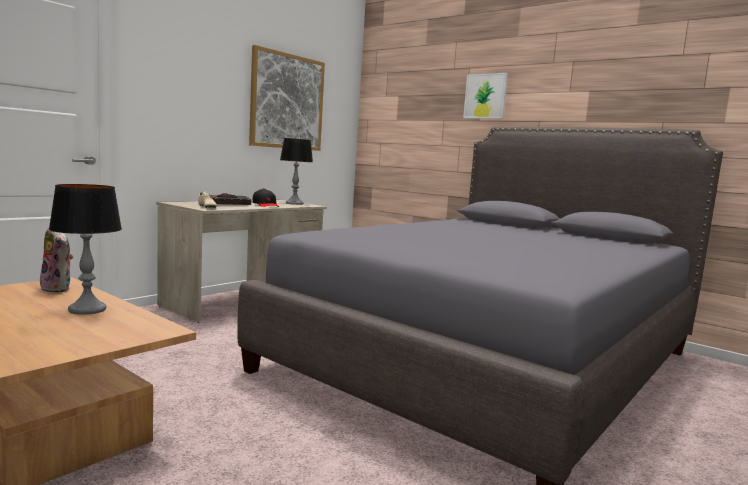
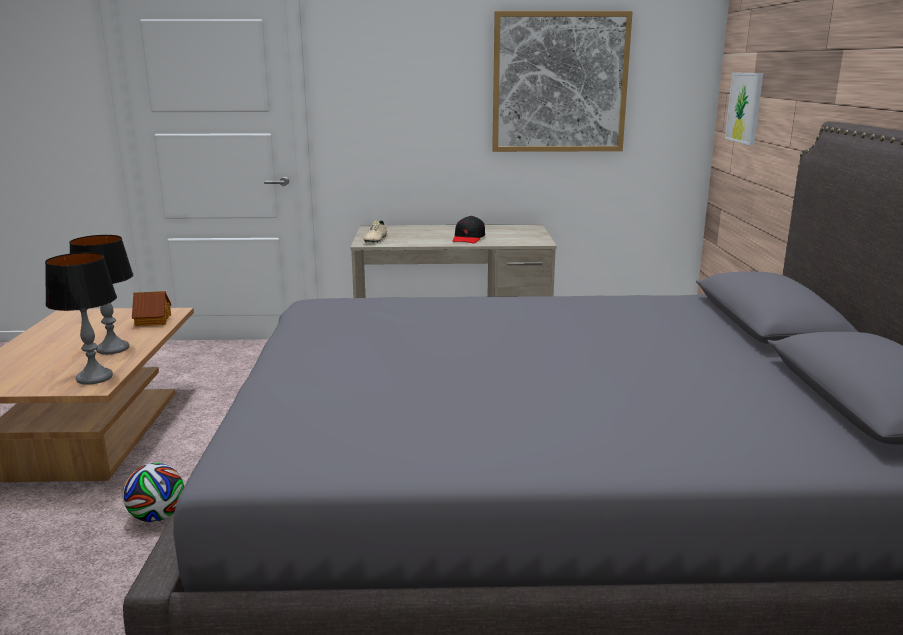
camera: 50 degrees right, 10 degrees up
plush toy [38,225,73,293] -> toy house [132,291,171,326]
black book [211,193,251,205] -> none
table lamp [280,138,313,205] -> table lamp moved to [45,252,117,385]
picture [463,73,508,119] -> picture moved to [725,73,763,145]
none -> football [123,463,184,522]

